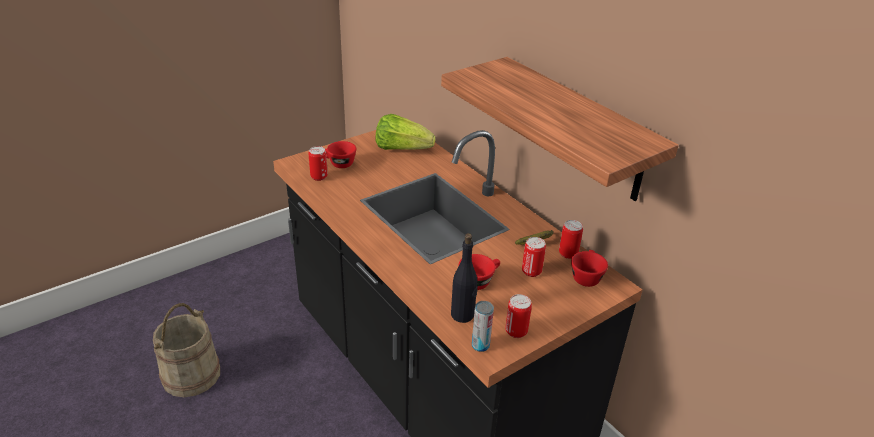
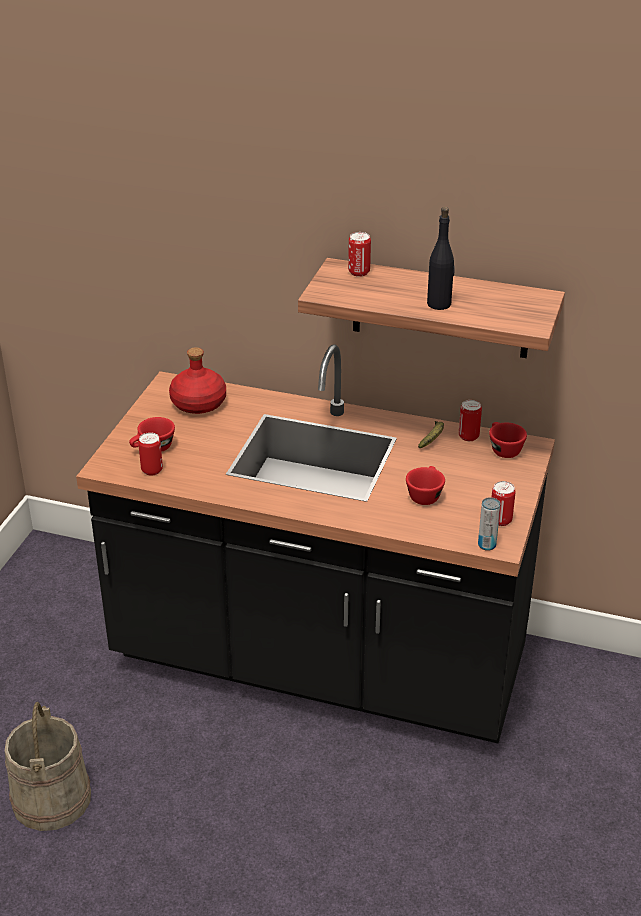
camera: 35 degrees left, 0 degrees up
lettuce [375,114,435,150] -> red bottle [169,347,226,414]
black bottle [451,233,478,323] -> black bottle moved to [427,207,454,310]
can [522,237,546,277] -> can moved to [348,232,371,277]

